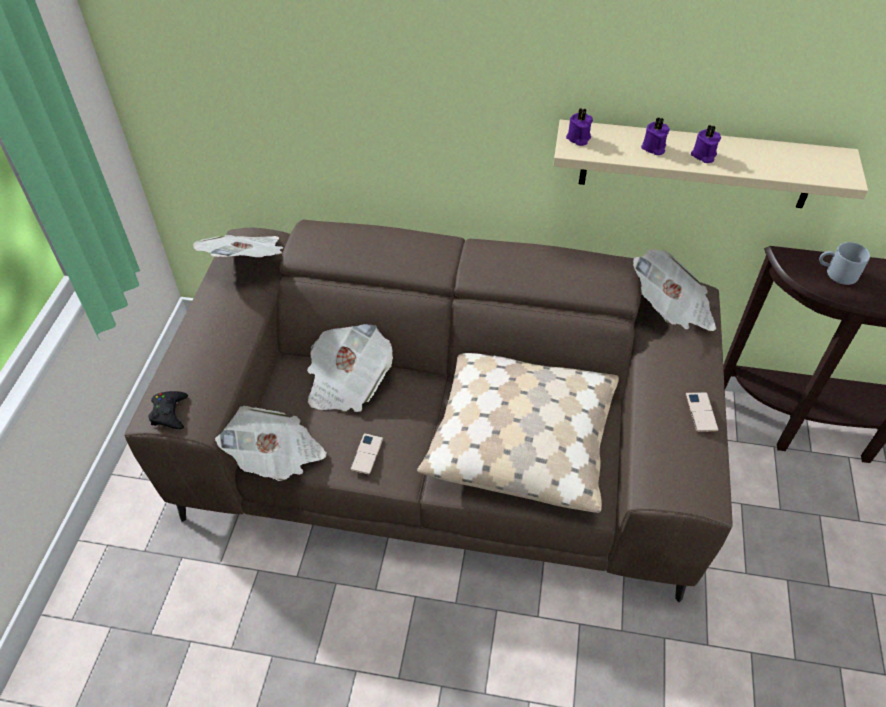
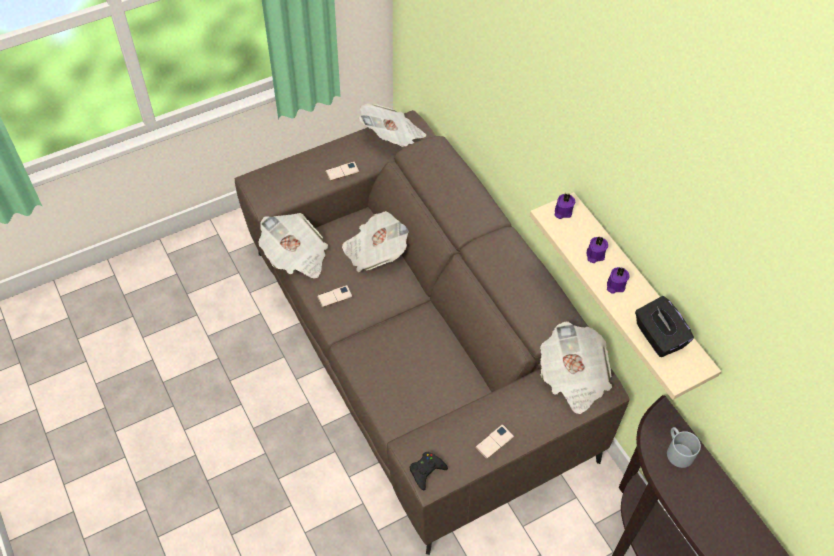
camera: 50 degrees right, 5 degrees up
black game controller [148,391,188,429] -> black game controller moved to [410,452,448,491]
beige pillow [417,353,619,513] -> none
none -> phone [325,162,360,181]
none -> black tissue box [635,296,694,357]

